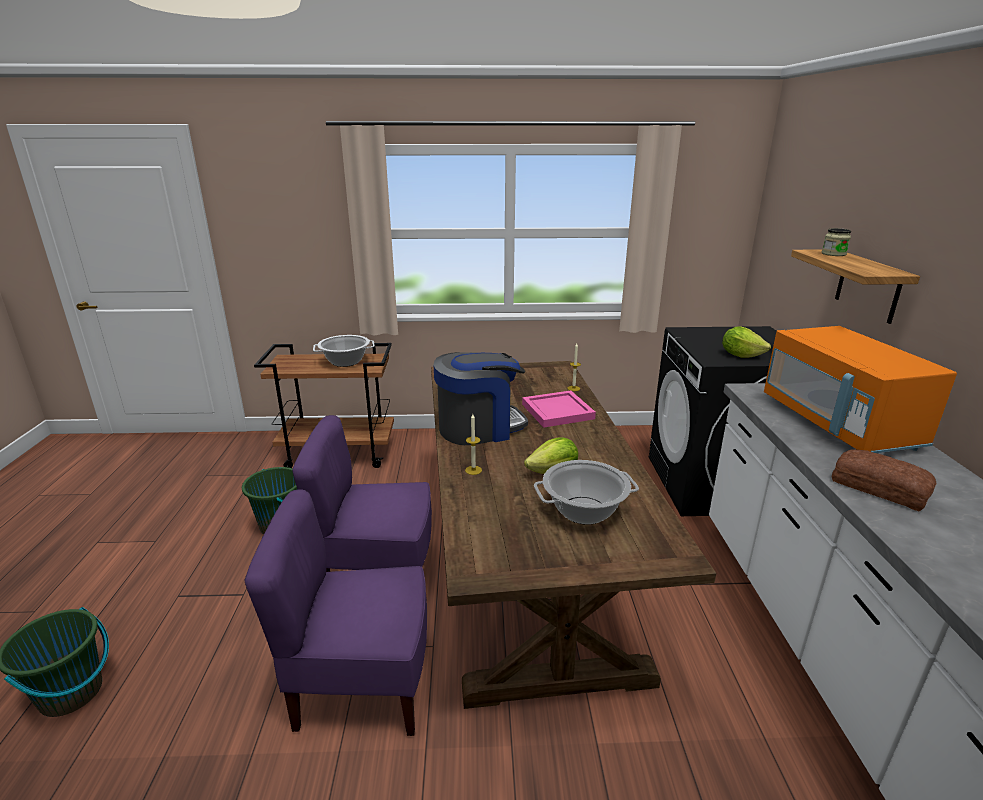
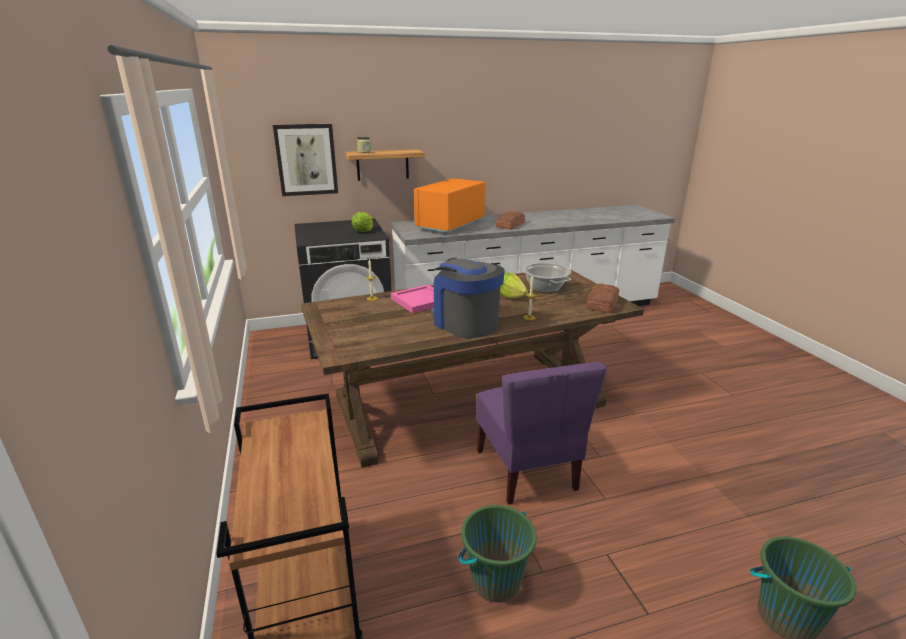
camera: 105 degrees left, 0 degrees up
purple chair [244,489,427,736] -> none
cooking pot [313,335,375,367] -> none
orange microwave [764,326,957,453] -> orange microwave turned 150 degrees clockwise [414,178,485,235]
none -> picture [273,124,338,196]
none -> bread [586,284,619,313]

